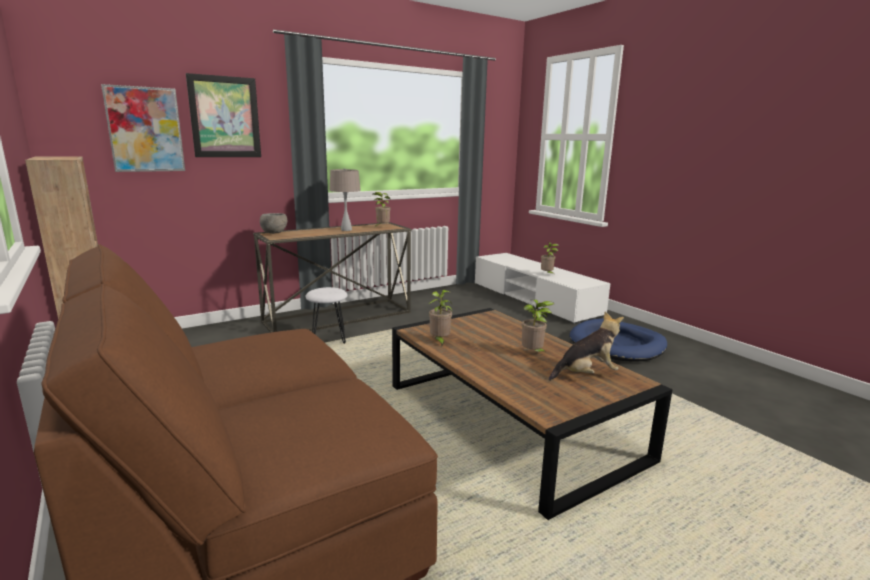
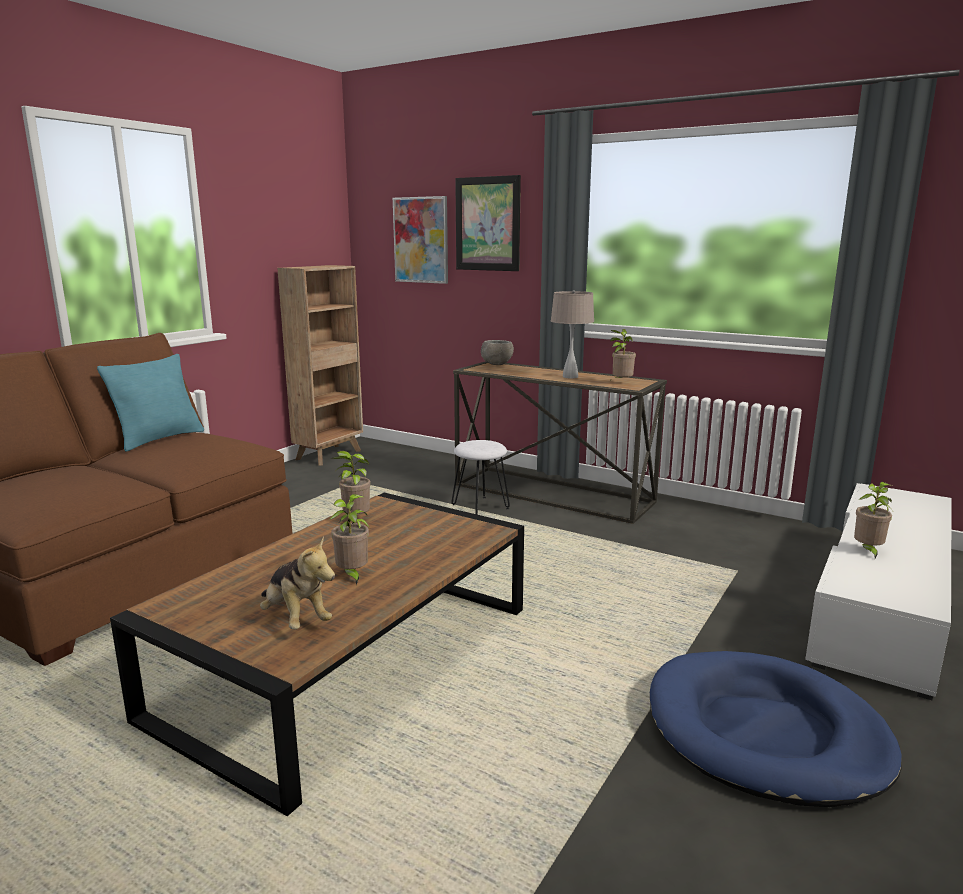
camera: 65 degrees right, 0 degrees up
none -> turquoise pillow [97,354,204,451]

